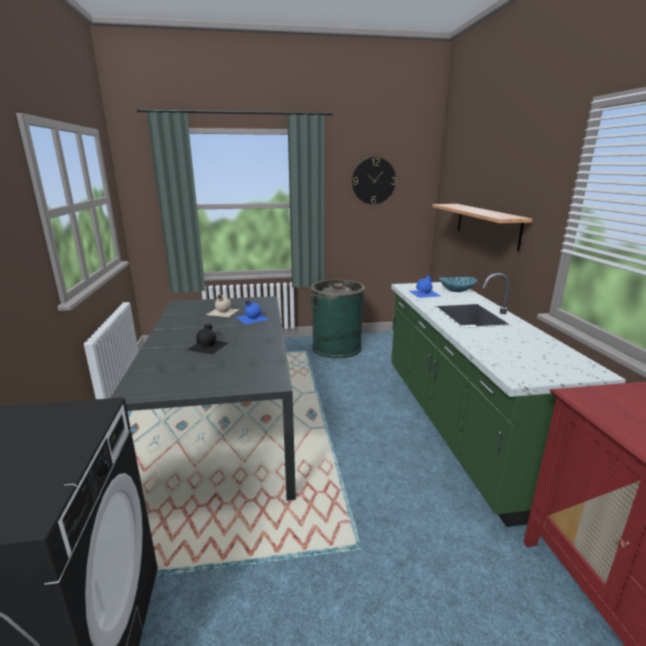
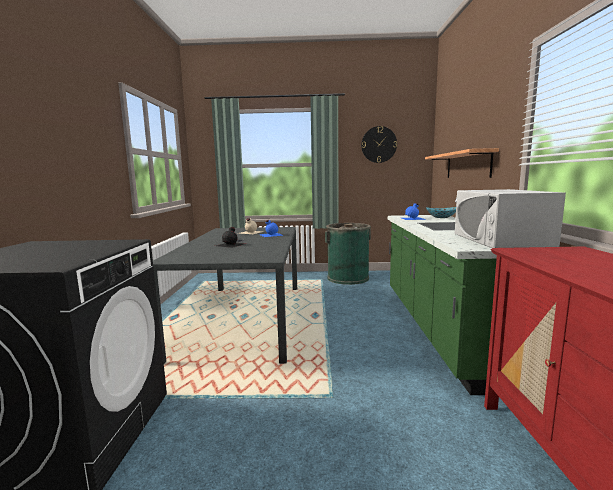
camera: 10 degrees right, 10 degrees down
none -> white microwave [455,189,566,248]

